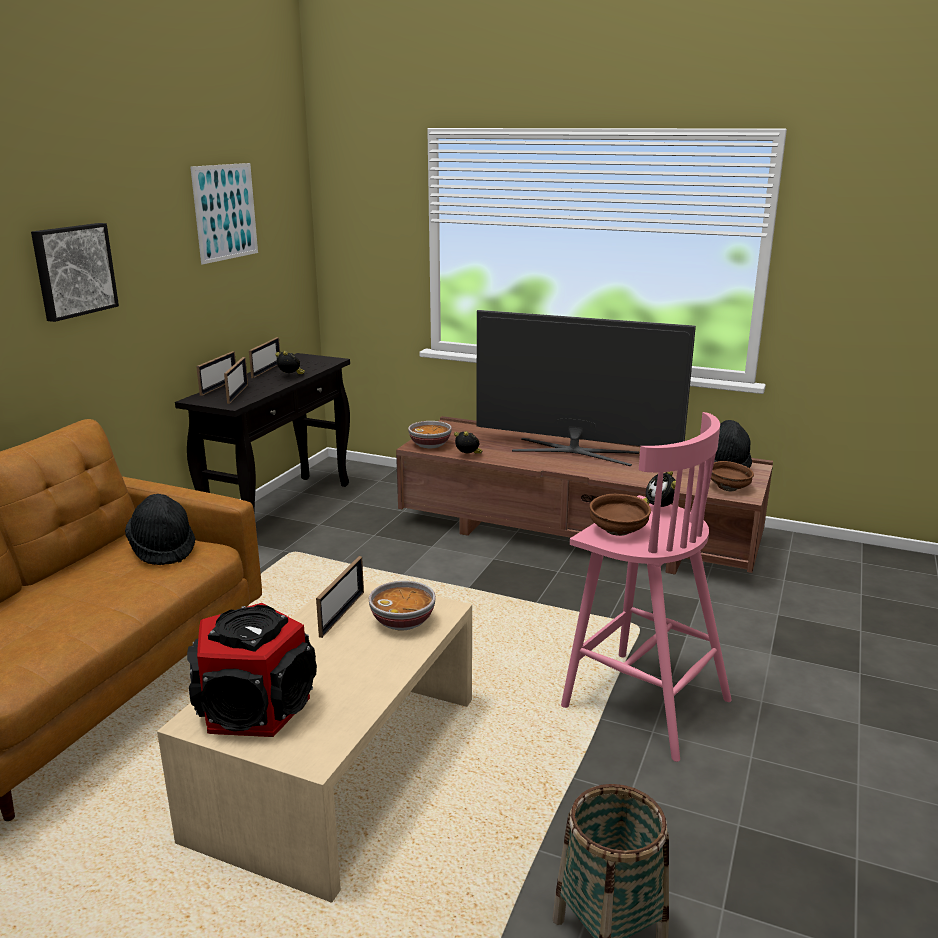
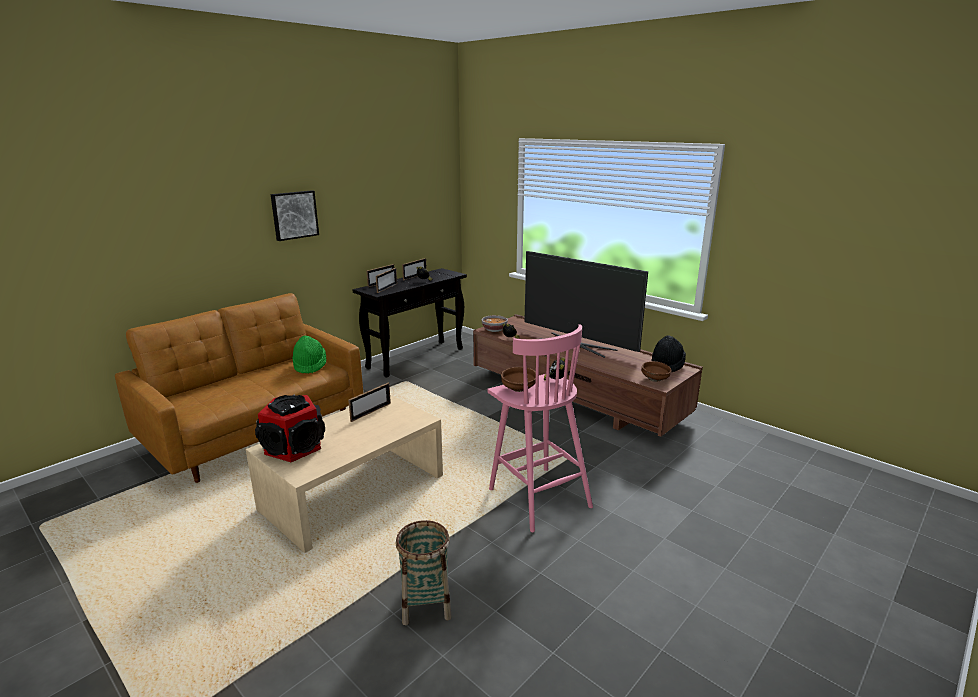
camera: 20 degrees right, 0 degrees up
black hat [125,494,196,565] -> green hat [293,336,326,373]
picture [190,163,258,264] -> none
bowl [369,581,436,631] -> none

